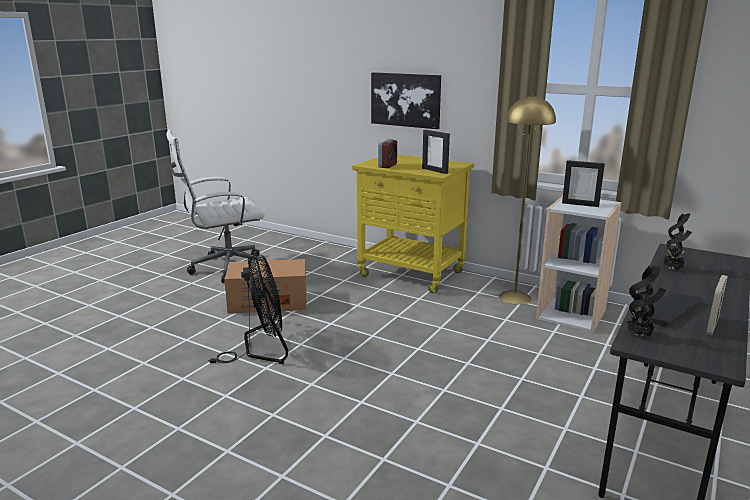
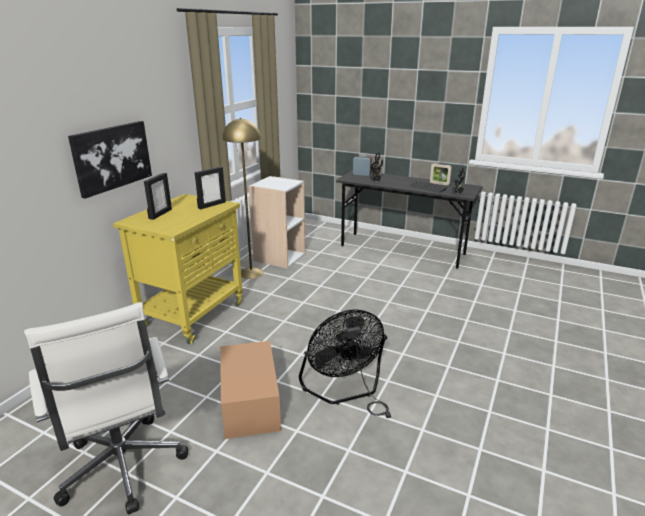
camera: 95 degrees left, 5 degrees up
alarm clock [378,139,397,168] -> alarm clock moved to [353,155,372,176]
picture frame [562,160,605,207] -> picture frame moved to [144,173,172,220]

